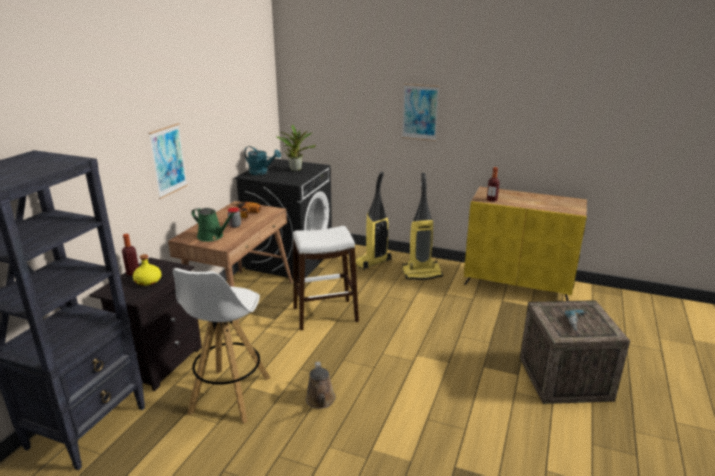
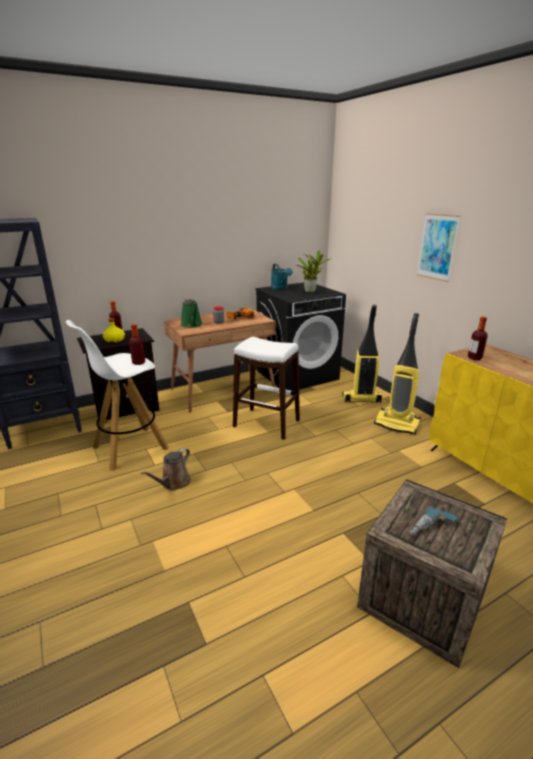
camera: 40 degrees right, 0 degrees up
picture [149,123,188,199] -> none
none -> bottle [129,324,145,365]

